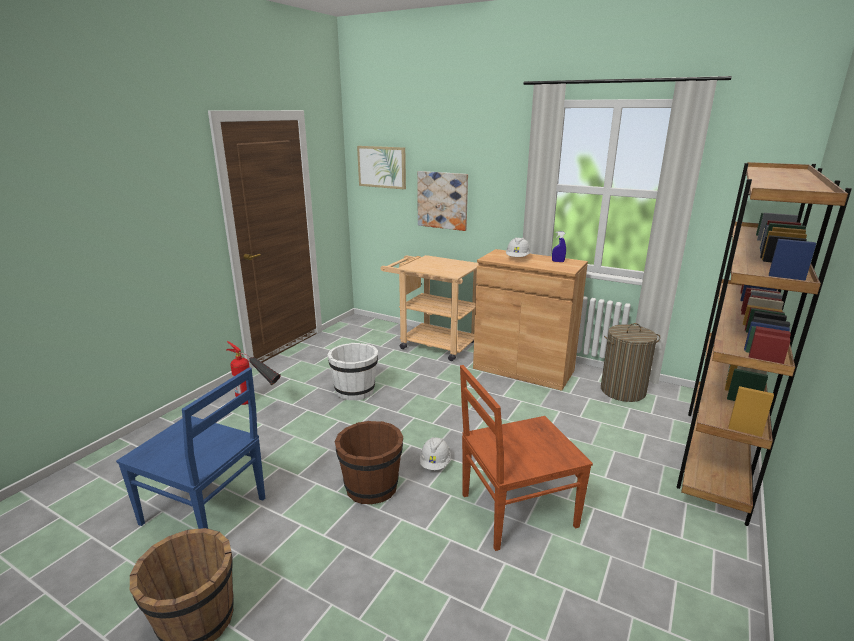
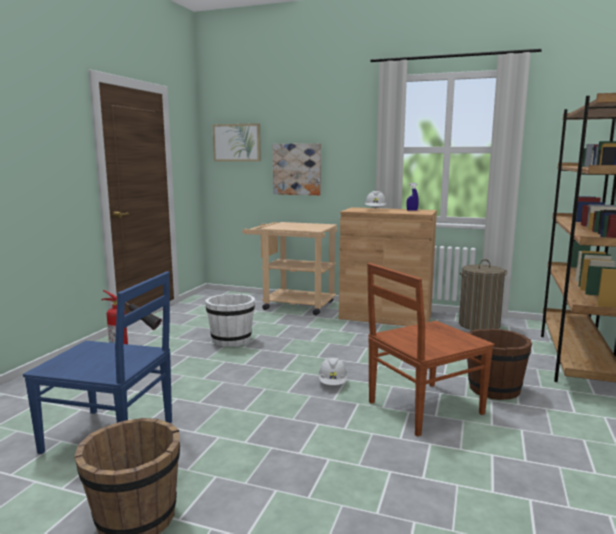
camera: 10 degrees left, 10 degrees down
brown bucket [335,421,403,504] -> brown bucket moved to [467,329,532,400]

